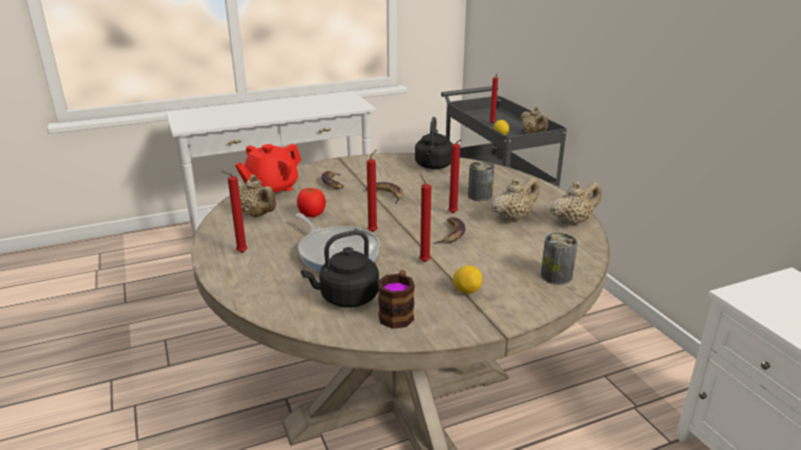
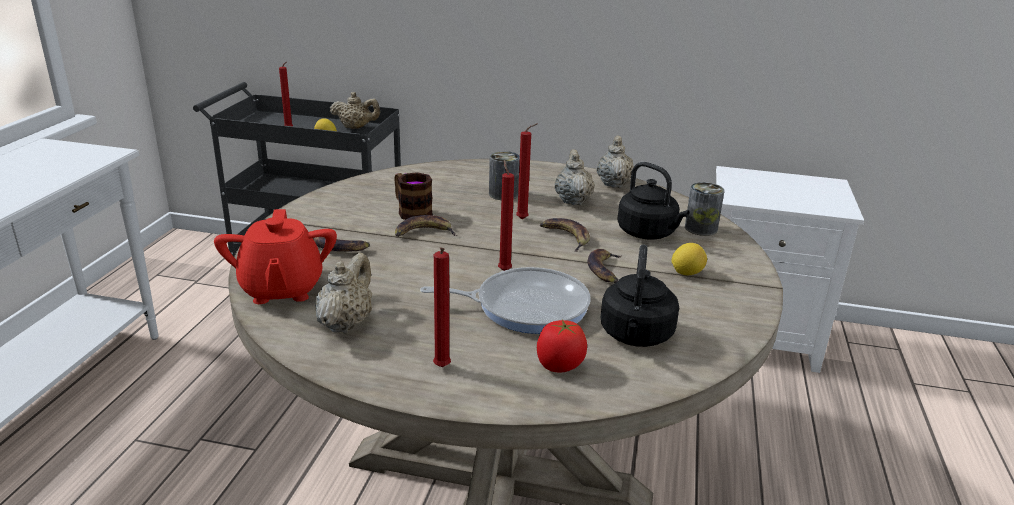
camera: 55 degrees left, 0 degrees up
beige teapot [238,175,276,217] -> beige teapot turned 60 degrees counterclockwise [315,253,372,334]
tomato [297,188,326,217] -> tomato moved to [537,319,587,372]
mug [378,270,415,329] -> mug moved to [394,172,433,220]
black kettle [415,117,453,169] -> black kettle moved to [617,162,690,240]
red candle [419,174,431,262] -> banana [588,249,622,283]

